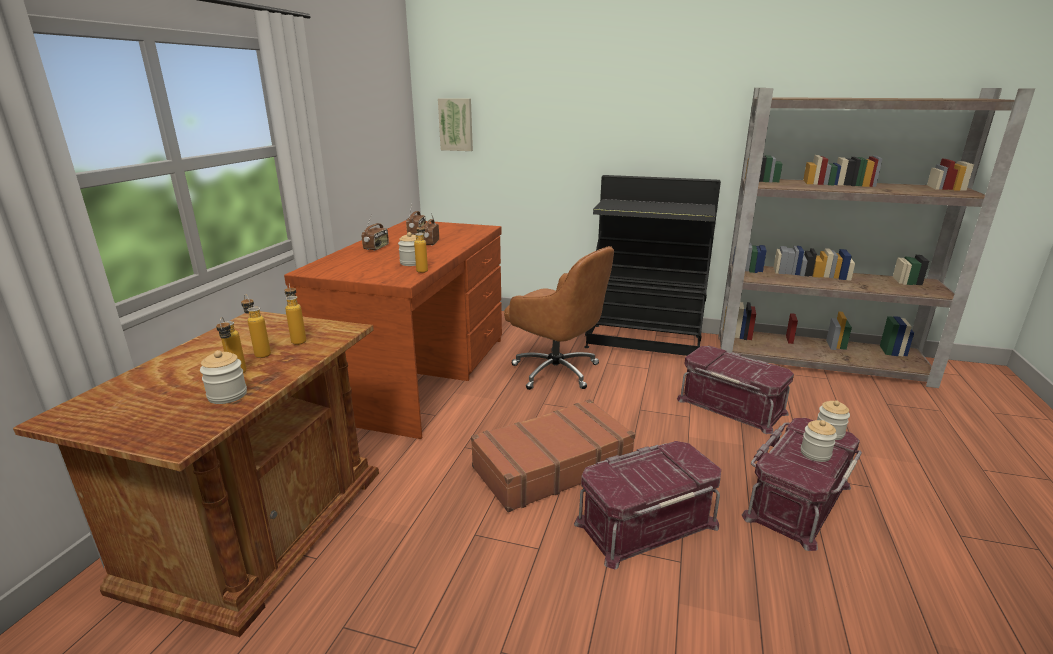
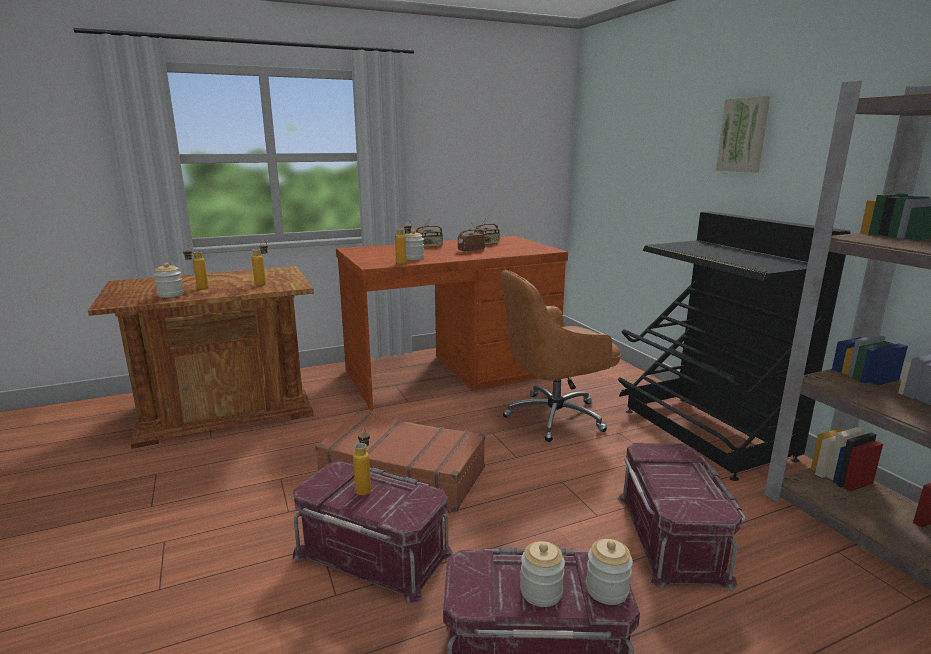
camera: 50 degrees right, 5 degrees down
bottle [241,294,271,358] -> bottle moved to [353,427,371,496]
picture [438,98,473,151] -> picture moved to [716,96,770,173]
brown office chair [504,246,614,390] -> brown office chair turned 75 degrees clockwise [501,270,621,442]

